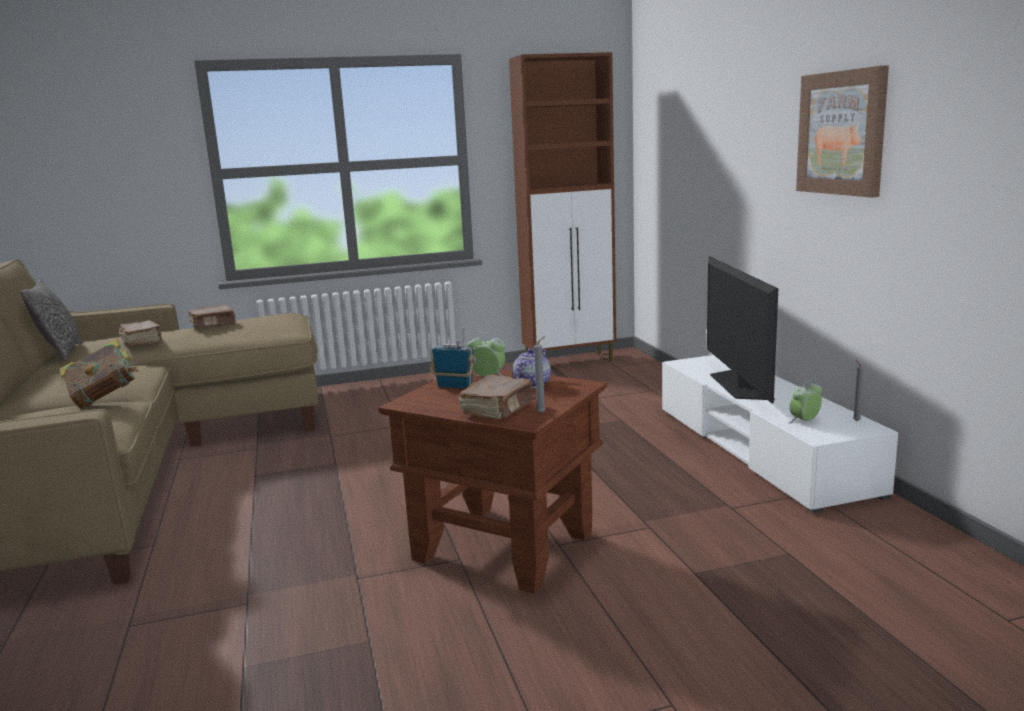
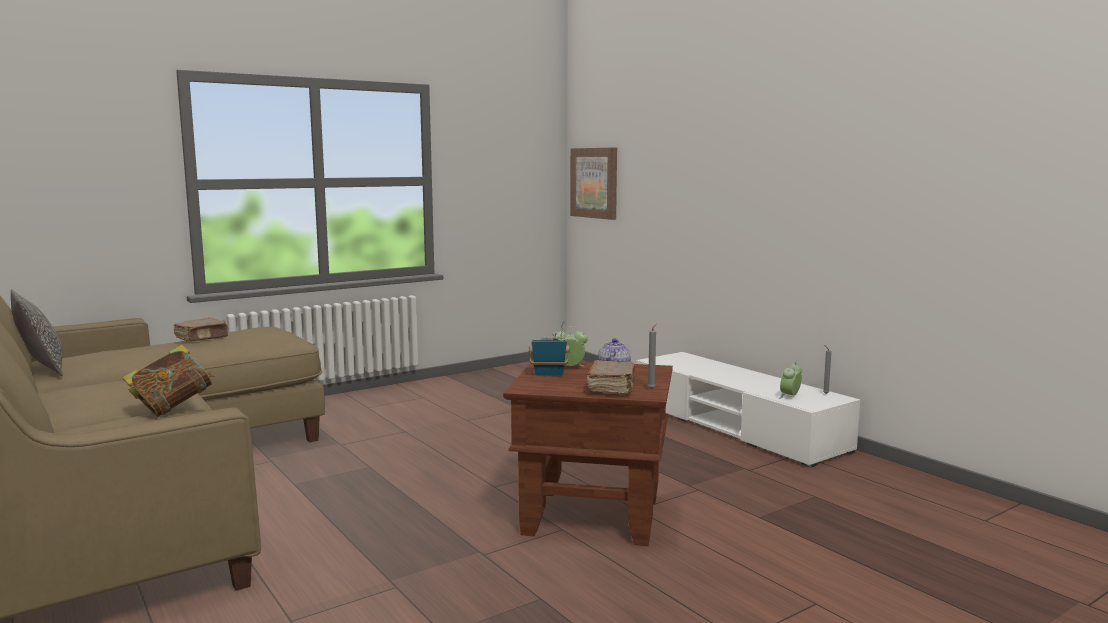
camera: 20 degrees left, 5 degrees down
brown book [119,320,162,346] -> none
brown cabinet [509,52,616,361] -> none
television [707,256,778,403] -> none
picture [796,65,889,197] -> picture moved to [570,148,617,220]

